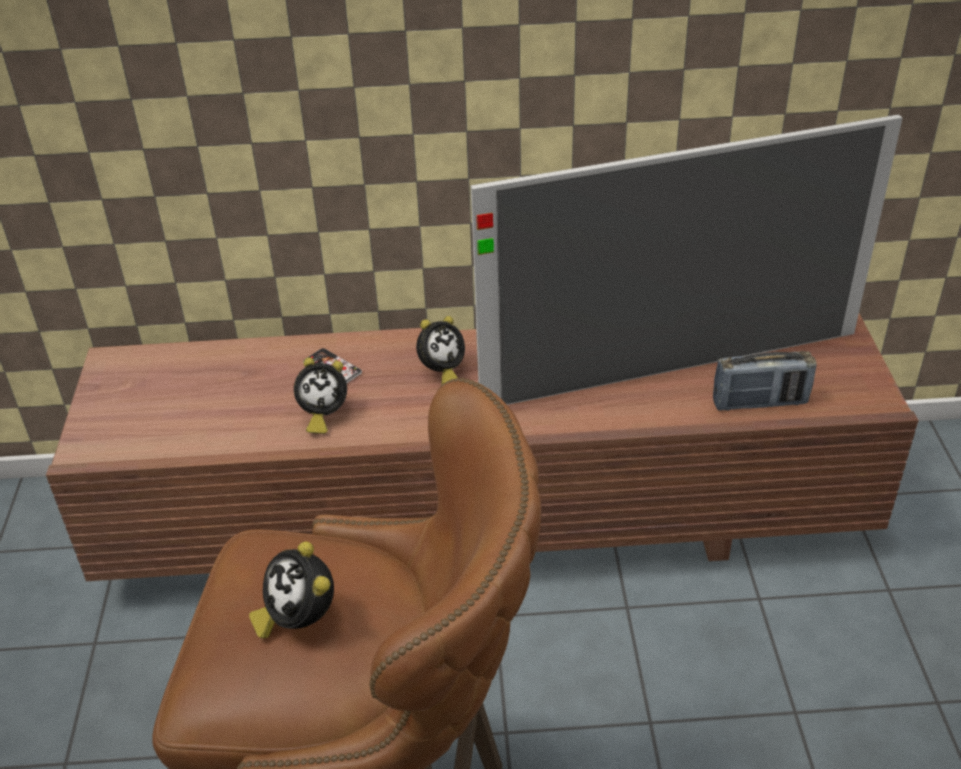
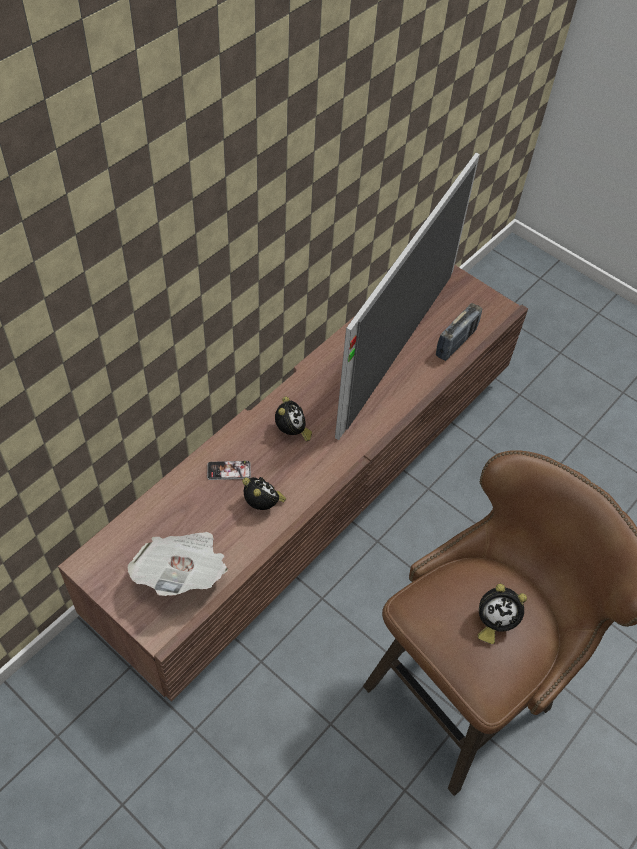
camera: 50 degrees left, 15 degrees up
alarm clock [294,357,347,434] -> alarm clock turned 75 degrees counterclockwise [242,477,286,510]
none -> newspaper [127,532,228,596]

